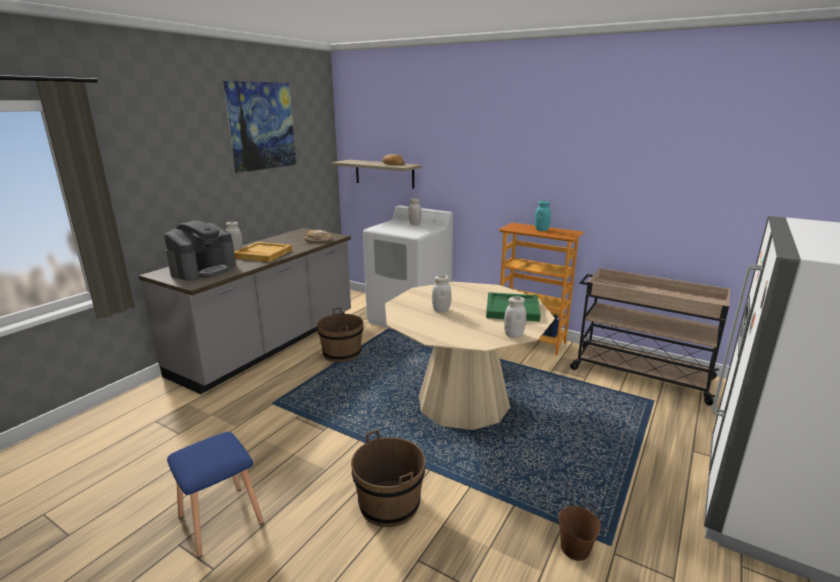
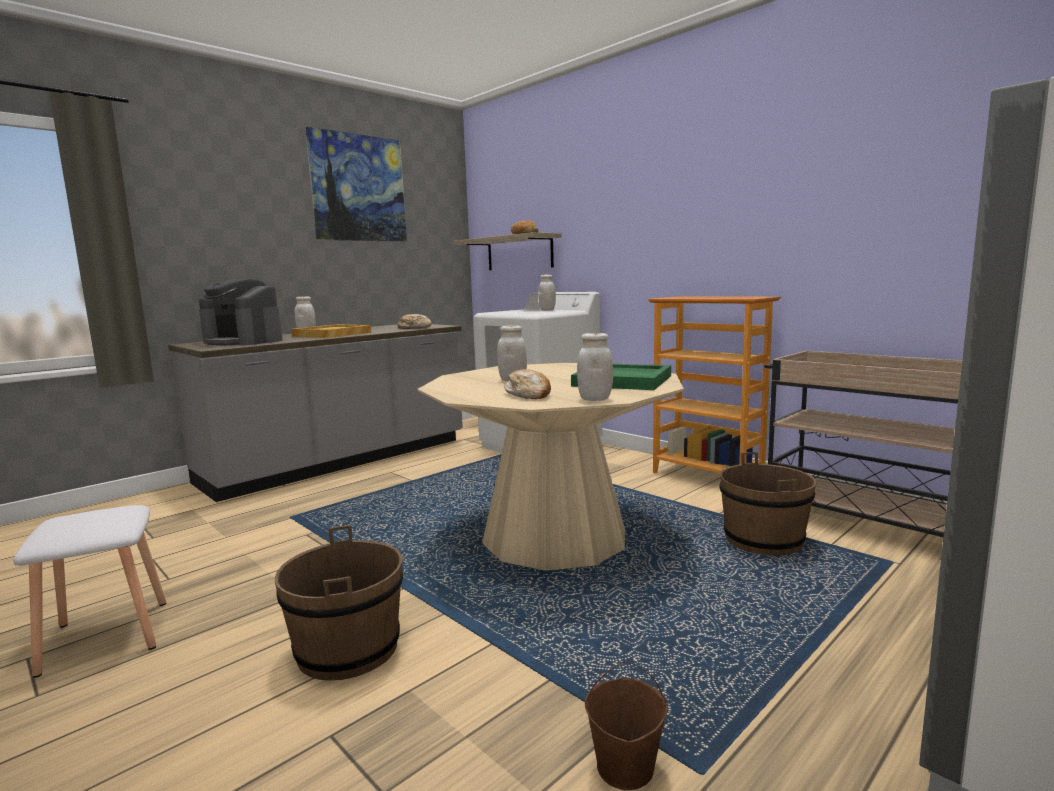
camera: 15 degrees right, 10 degrees down
coffee machine [164,221,236,281] -> coffee machine turned 75 degrees clockwise [199,279,283,345]
blue stool [167,432,264,558] -> white stool [13,505,166,678]
brown bucket [317,308,363,362] -> brown bucket moved to [719,452,816,555]
turquoise jar [535,201,551,231] -> none
none -> bread [504,369,551,399]

